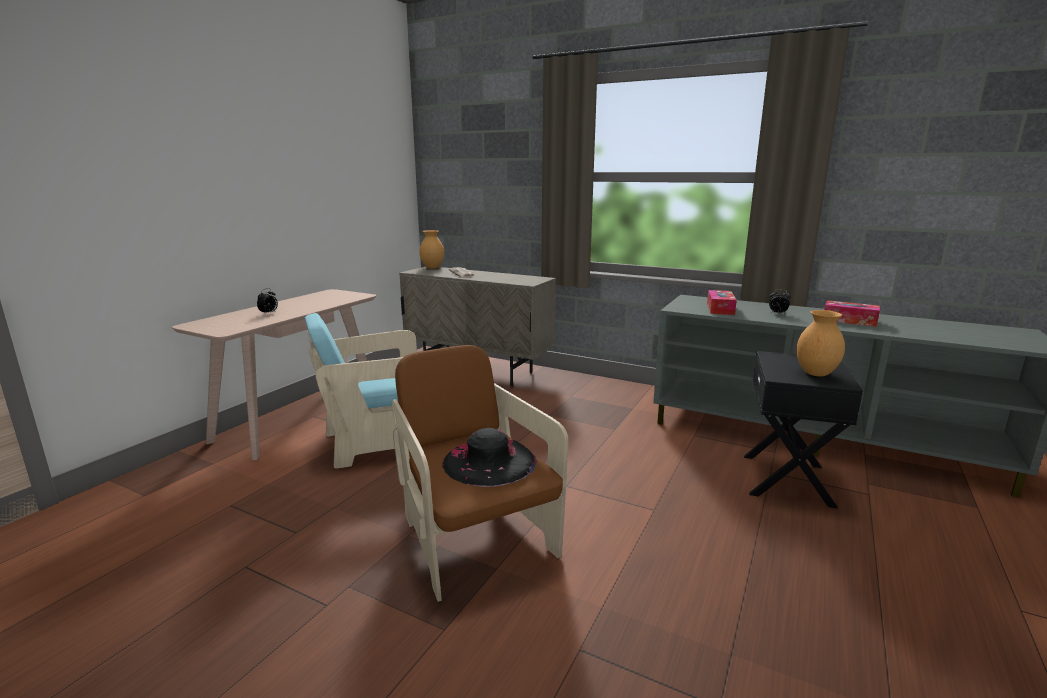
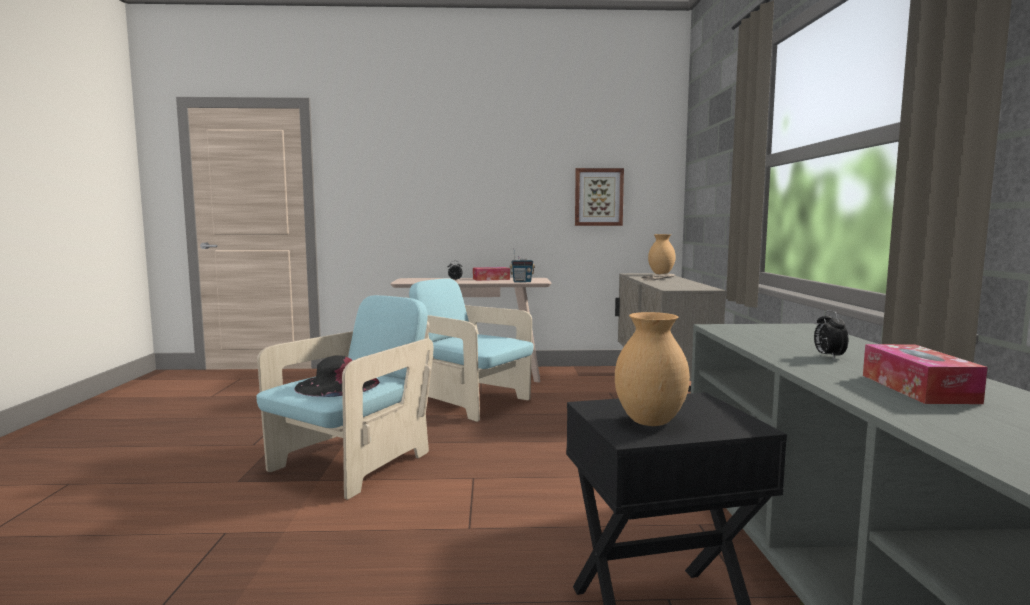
camera: 60 degrees right, 10 degrees down
brown armchair [392,345,568,602] -> turquoise armchair [257,295,433,500]
tissue box [707,290,737,315] -> tissue box moved to [473,267,510,281]
none -> radio [510,248,535,282]
none -> picture [575,168,624,226]

